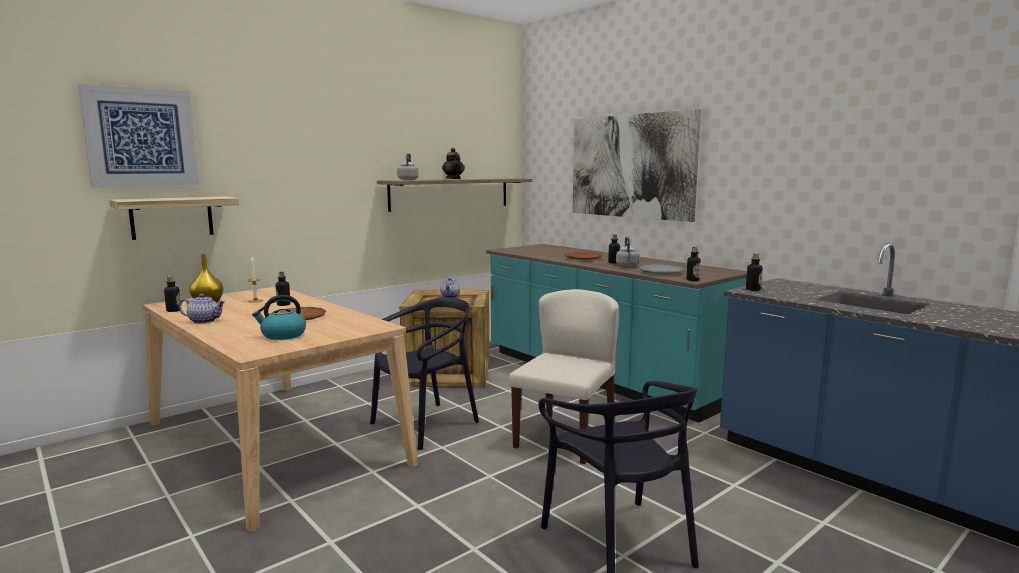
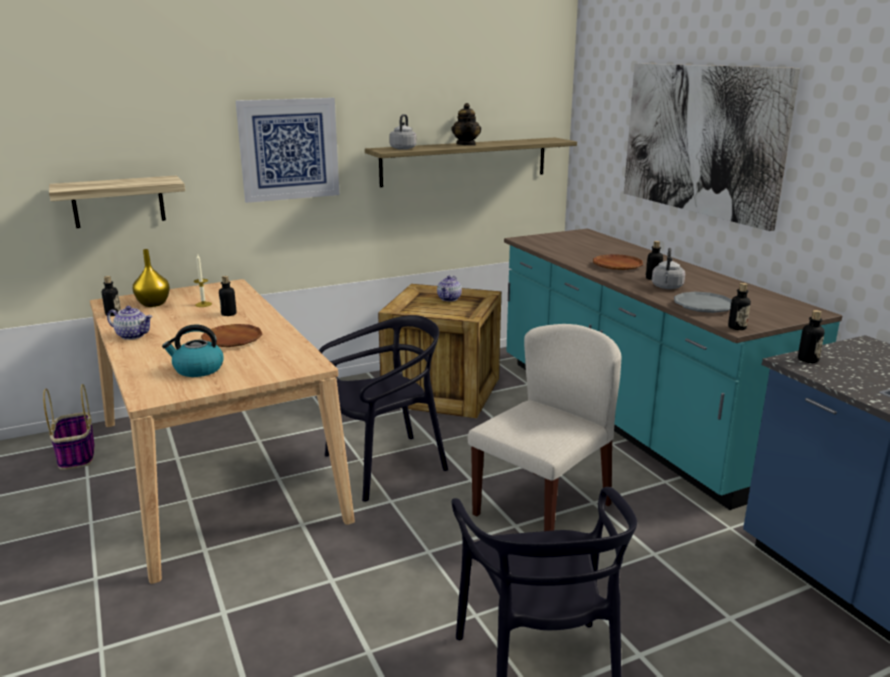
camera: 15 degrees right, 10 degrees up
picture [78,84,199,187] -> picture moved to [236,98,339,203]
none -> basket [43,384,95,470]

